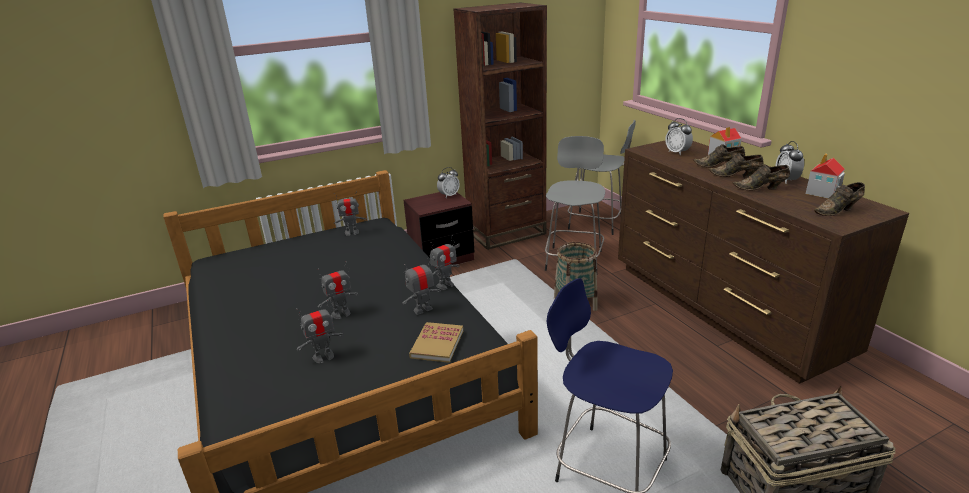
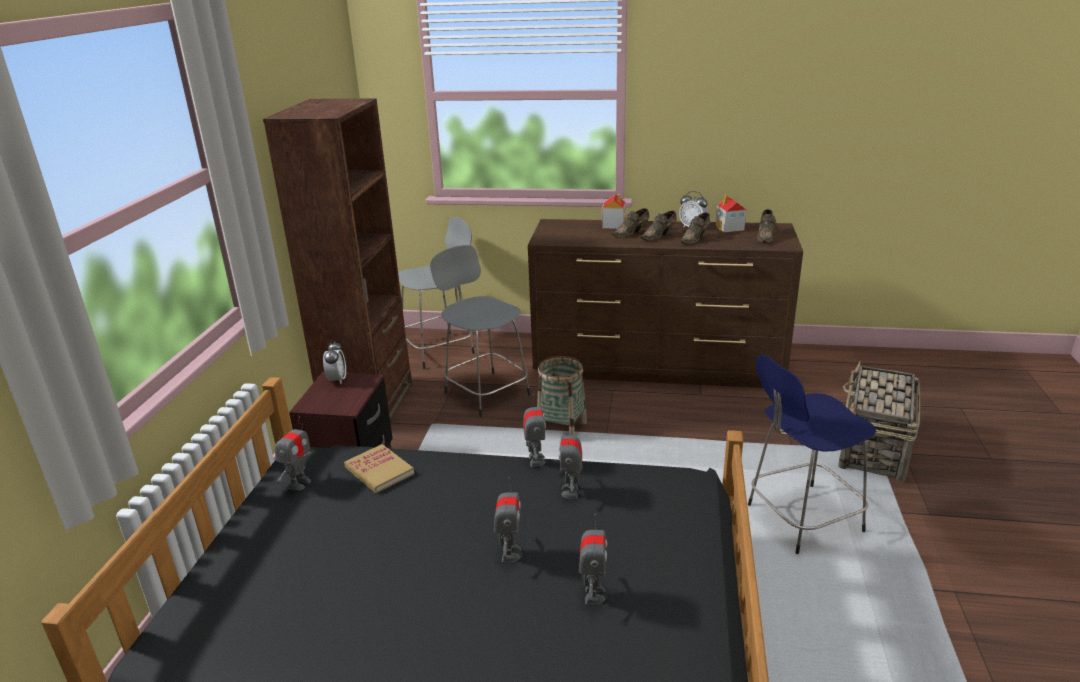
camera: 55 degrees left, 0 degrees up
book [409,322,463,363] -> book moved to [344,444,414,493]
alarm clock [665,118,693,155] -> none

